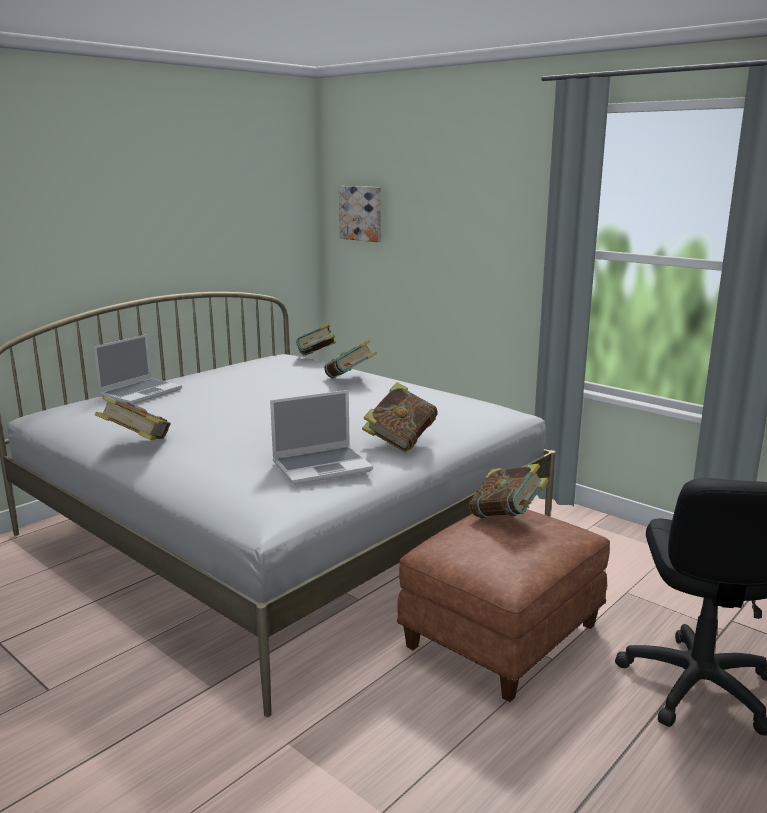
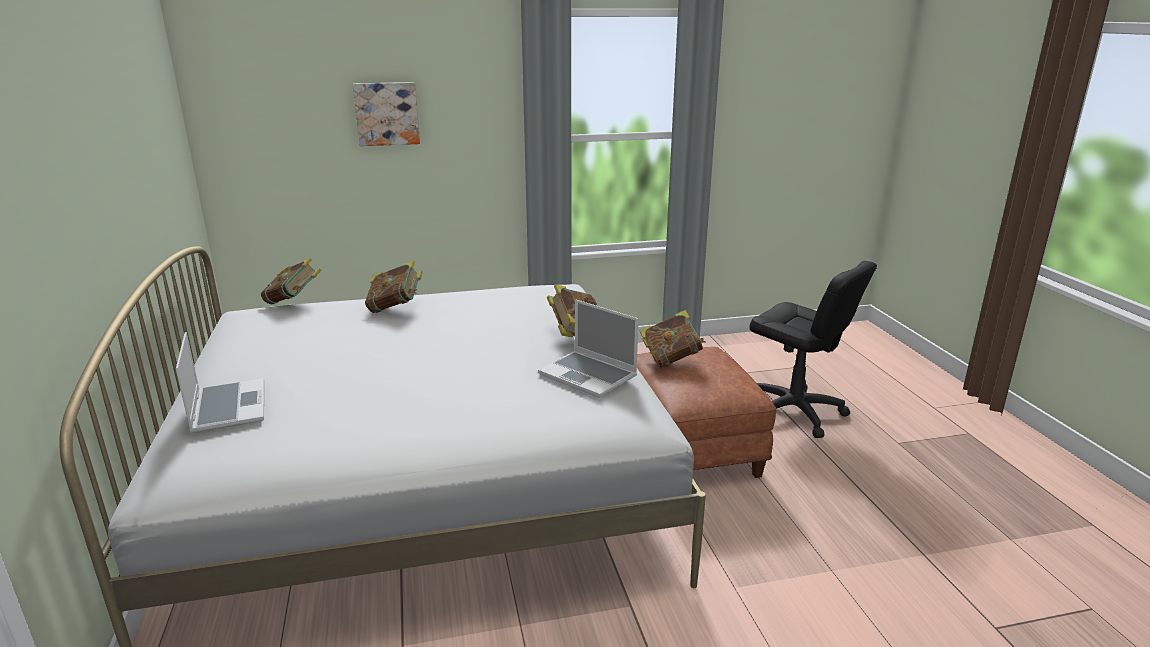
camera: 55 degrees left, 5 degrees up
book [95,396,170,440] -> none
laptop [270,390,373,485] -> laptop turned 120 degrees clockwise [538,299,639,398]
picture [339,186,381,242] -> picture moved to [353,82,420,146]

